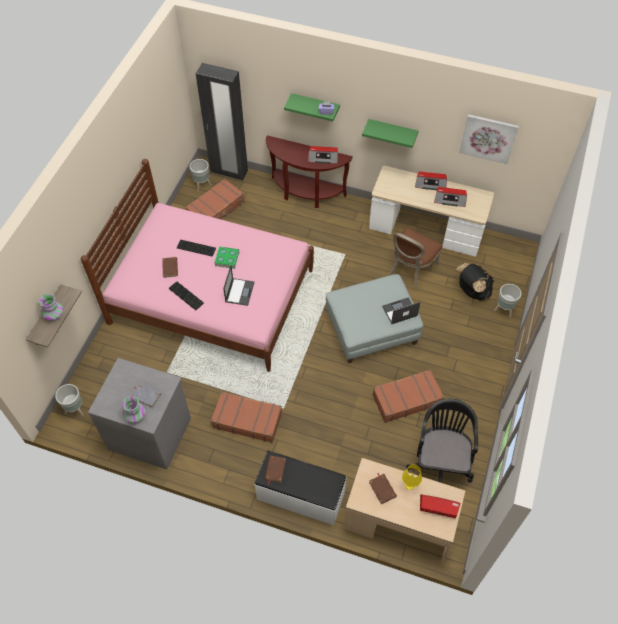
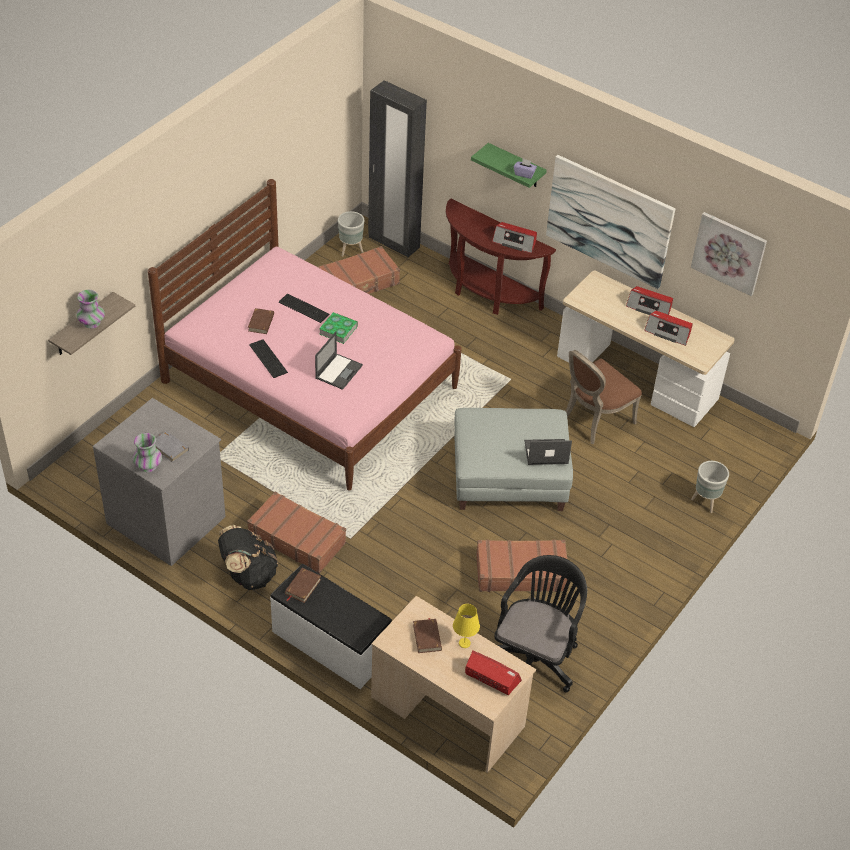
camera: 15 degrees right, 10 degrees down
grey planter [55,384,84,416] -> none
green shelf [362,119,418,148] -> picture [546,155,675,289]
black backpack [456,263,494,301] -> black backpack moved to [218,525,278,590]

